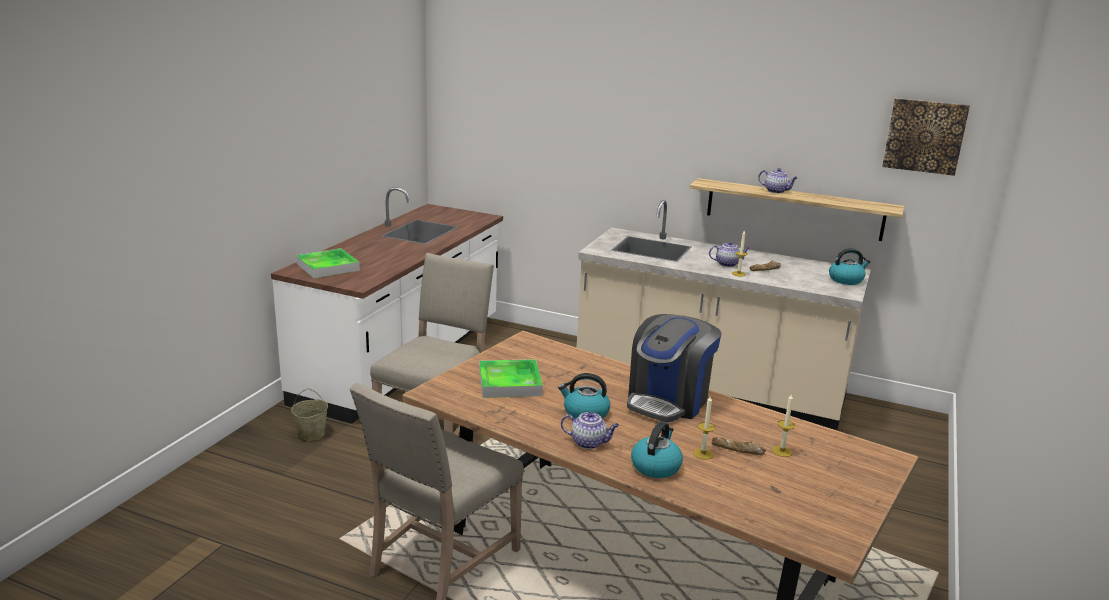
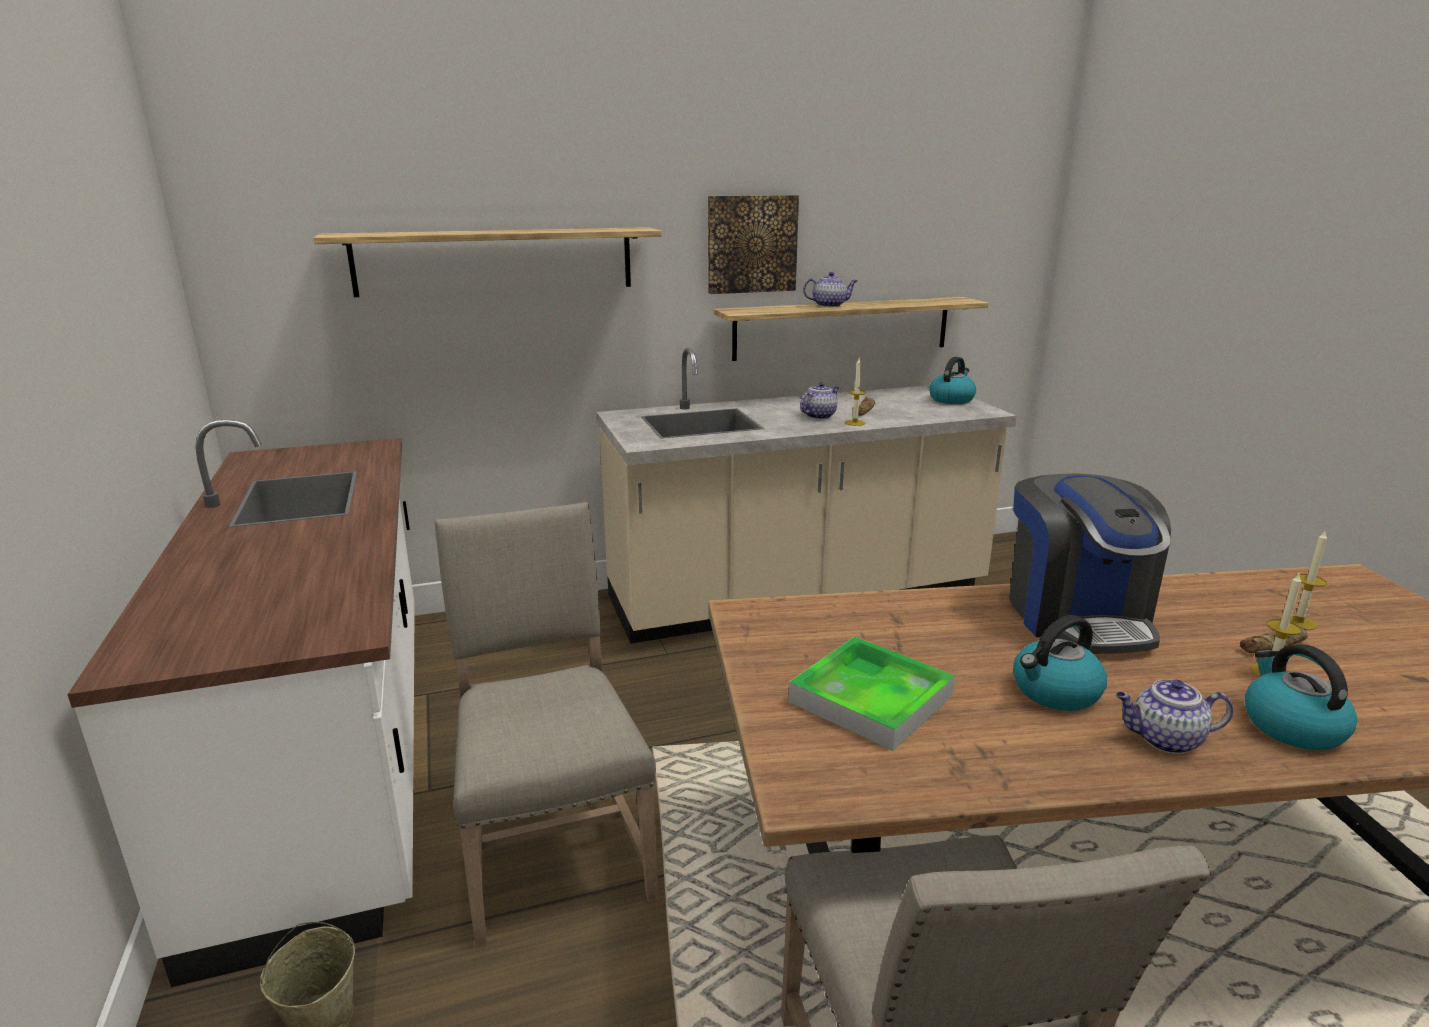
camera: 40 degrees left, 0 degrees up
tray [296,248,360,278] -> none
teapot [561,412,619,449] -> teapot turned 150 degrees counterclockwise [1116,679,1233,754]
picture [882,98,970,176] -> picture moved to [708,195,799,294]
none -> shelf [313,227,662,297]

